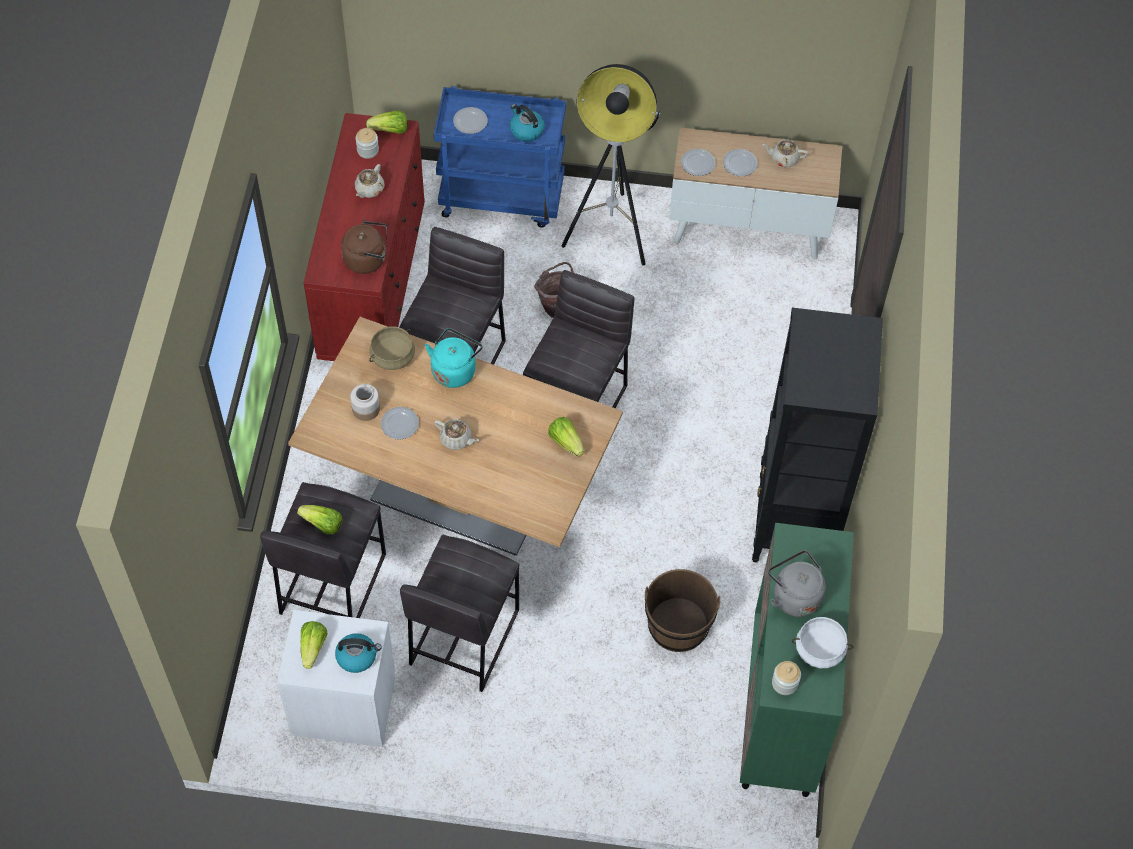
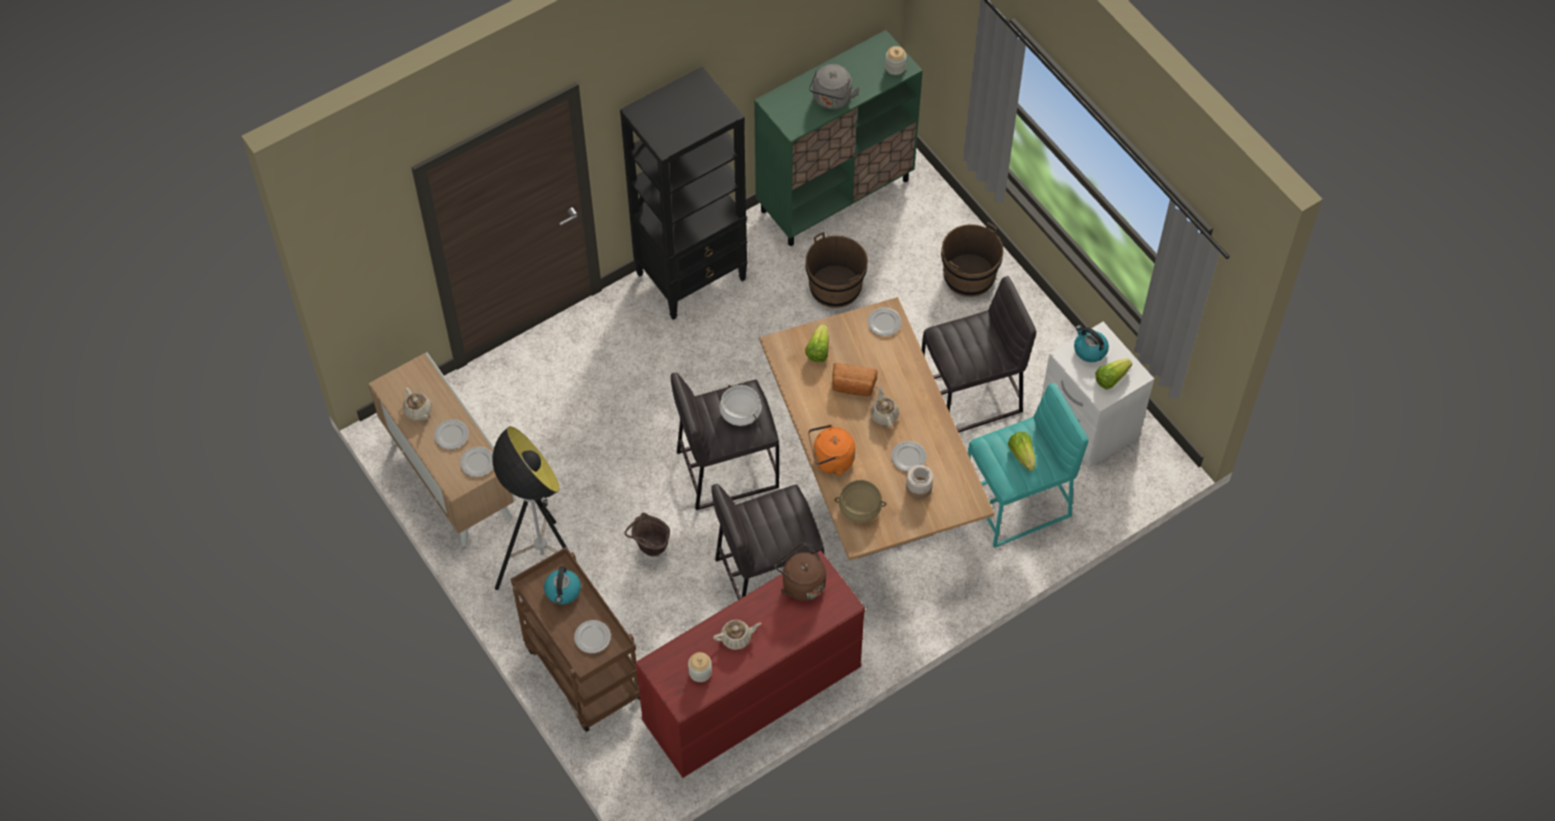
camera: 130 degrees left, 0 degrees up
grey stool [260,482,386,618] -> turquoise stool [968,383,1089,548]
lettuce [366,110,407,134] -> none
turquoise kettle [425,328,482,388] -> orange kettle [808,424,855,475]
blue cart [434,86,566,228] -> brown cart [511,547,640,732]
white cooking pot [792,617,853,668] -> white cooking pot moved to [719,385,762,426]
none -> bread [832,363,878,396]
none -> plate [868,307,902,336]
none -> brown bucket [941,222,1003,297]

